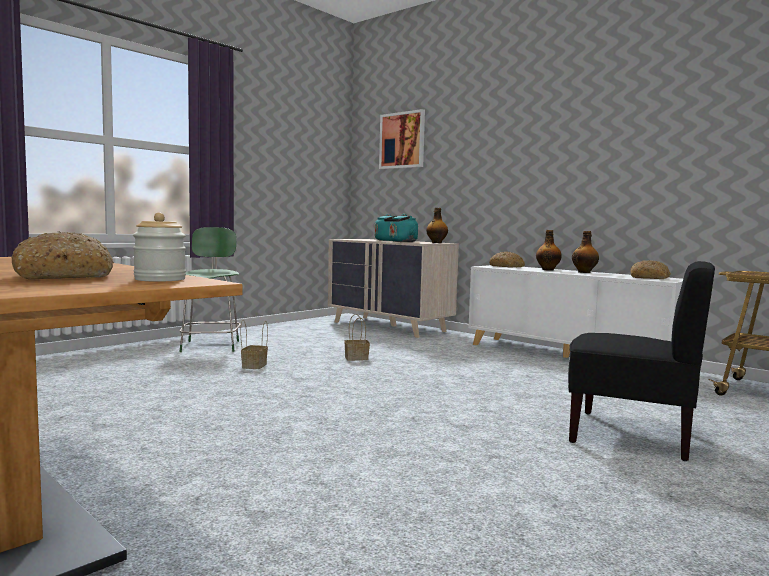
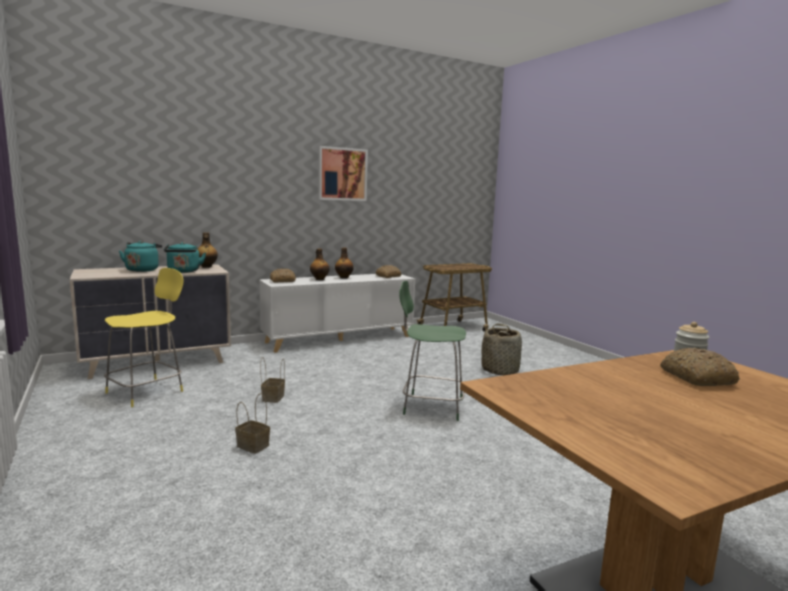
camera: 70 degrees left, 5 degrees up
green chair [180,227,241,352] -> green chair moved to [399,281,466,421]
picture [379,109,425,169] -> picture moved to [318,146,368,201]
black chair [568,261,715,461] -> basket [481,324,522,375]
none -> yellow chair [104,268,184,407]

